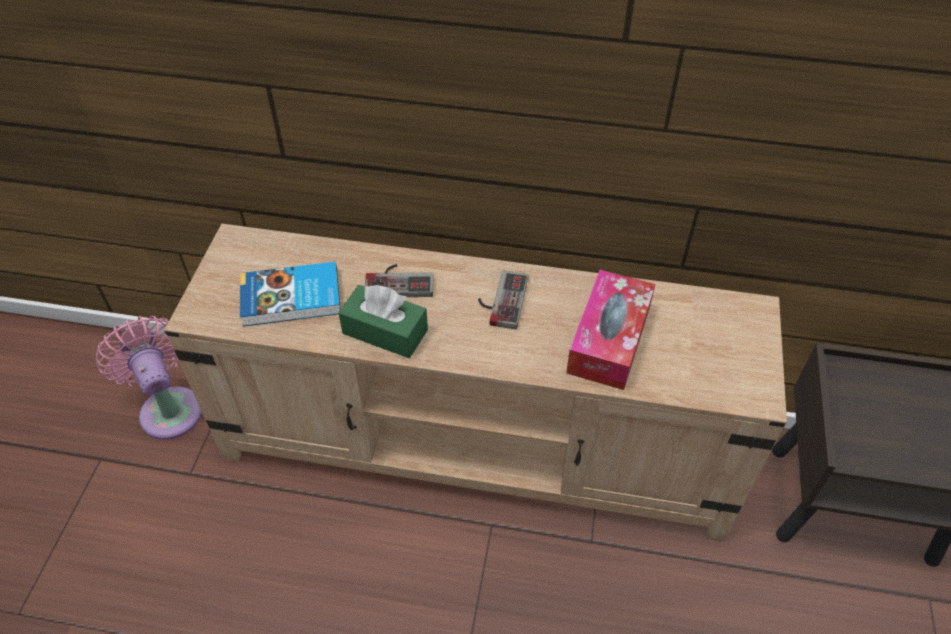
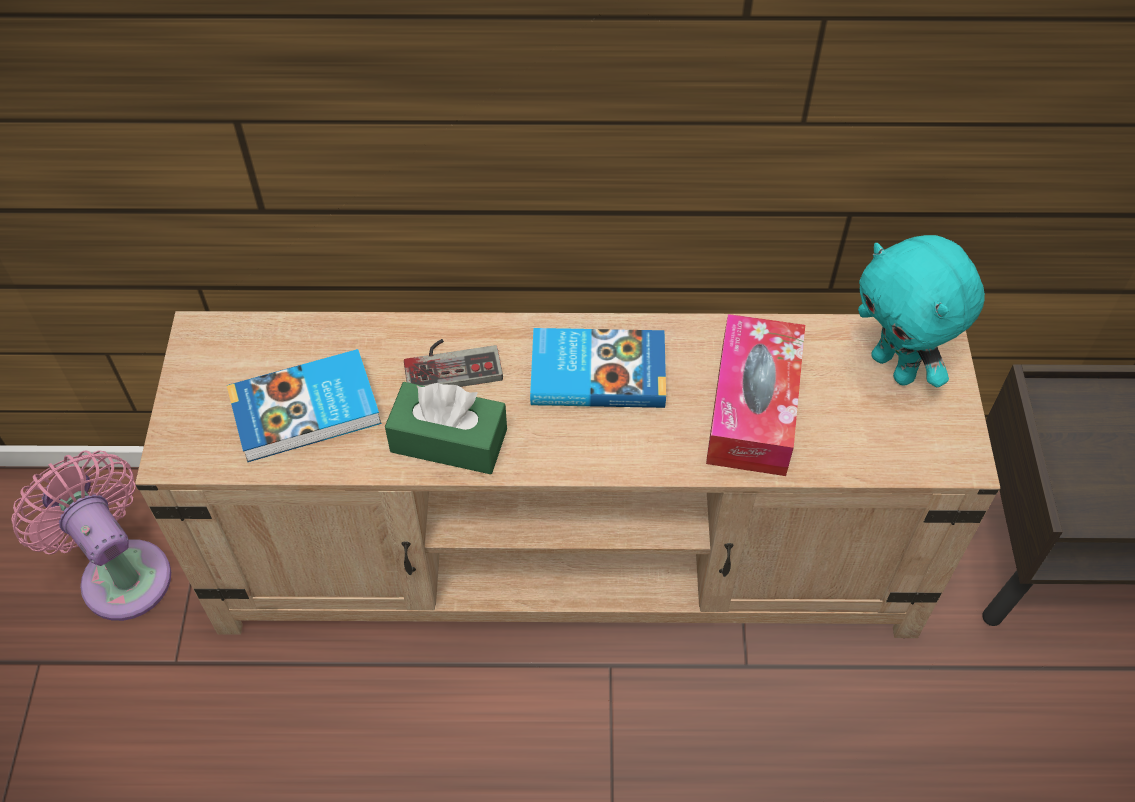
camera: 10 degrees left, 5 degrees up
game controller [478,271,528,329] -> book [530,328,666,408]
none -> turquoise plush toy [858,235,985,387]

